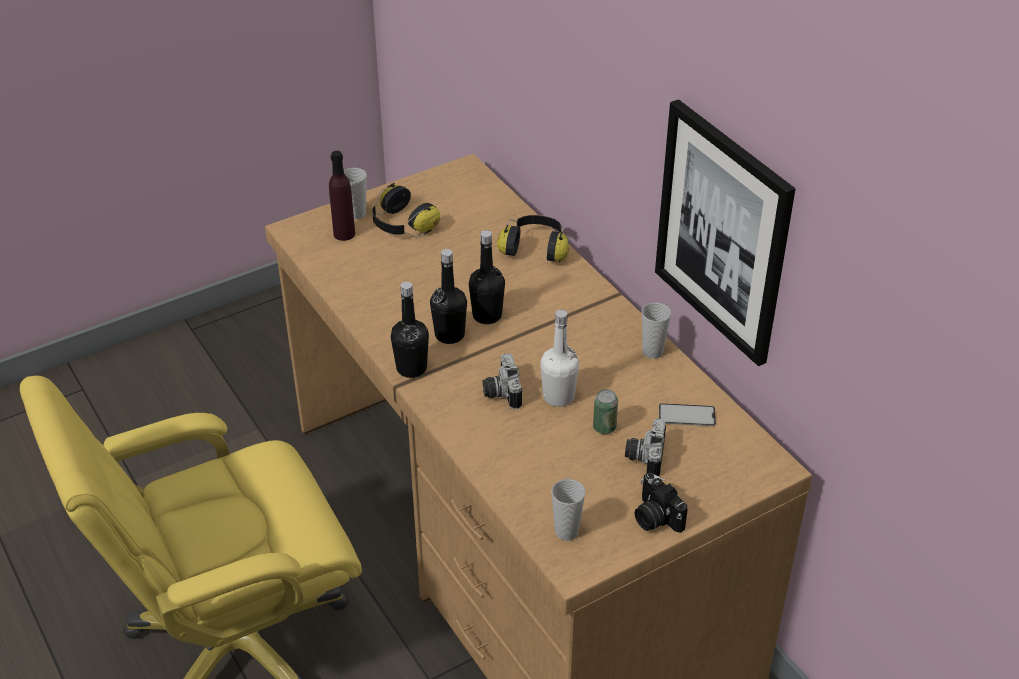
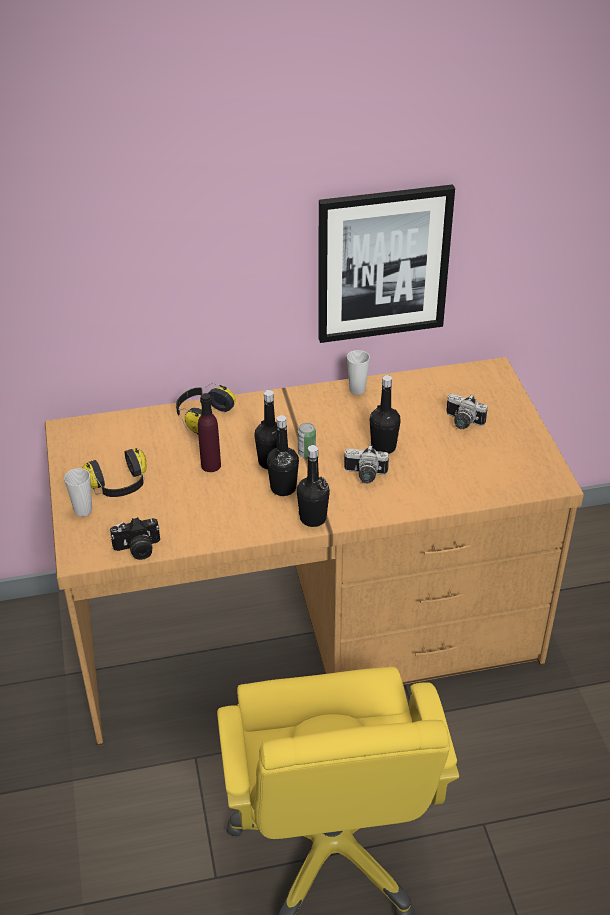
camera: 70 degrees left, 0 degrees up
purple bottle [329,151,355,241] -> purple bottle moved to [198,393,221,472]
white bottle [540,309,579,407] -> black bottle [370,375,401,454]
cup [551,479,586,541] -> none
can [593,389,618,434] -> can moved to [298,423,316,458]
camera [635,472,688,533] -> camera moved to [110,517,160,560]
phone [659,403,716,427] -> none

